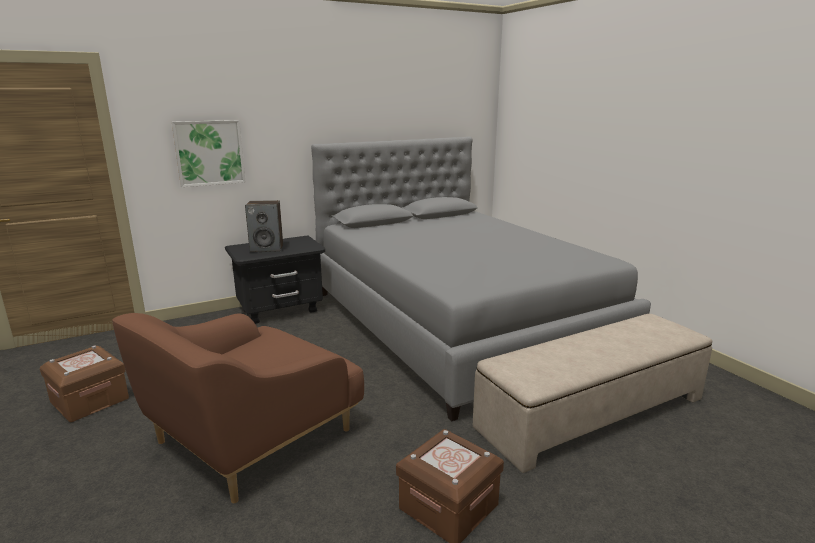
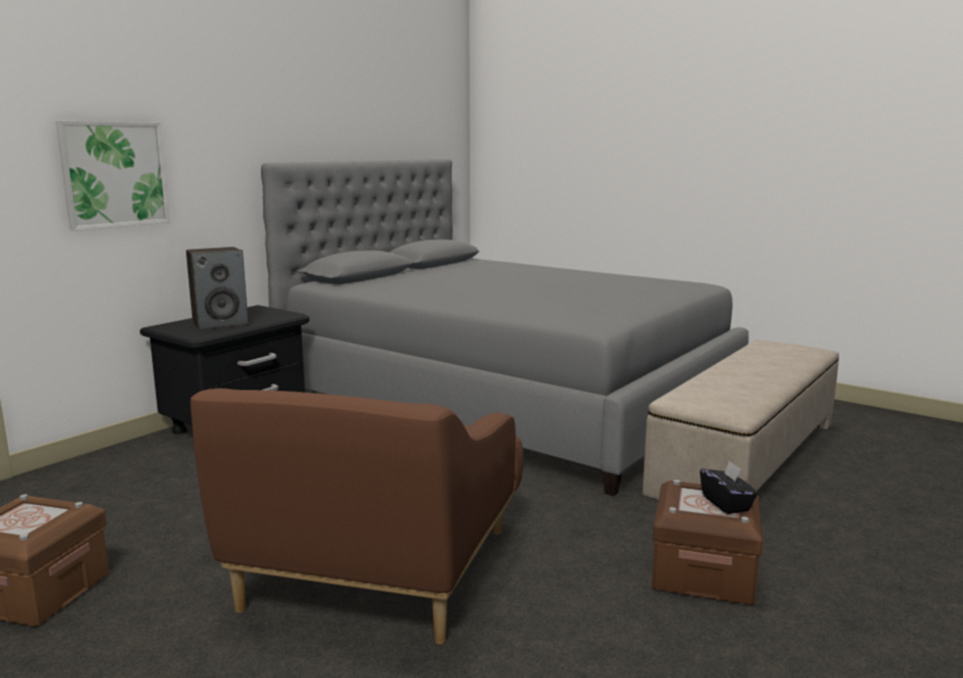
camera: 25 degrees left, 5 degrees down
none -> black tissue box [700,460,758,514]

